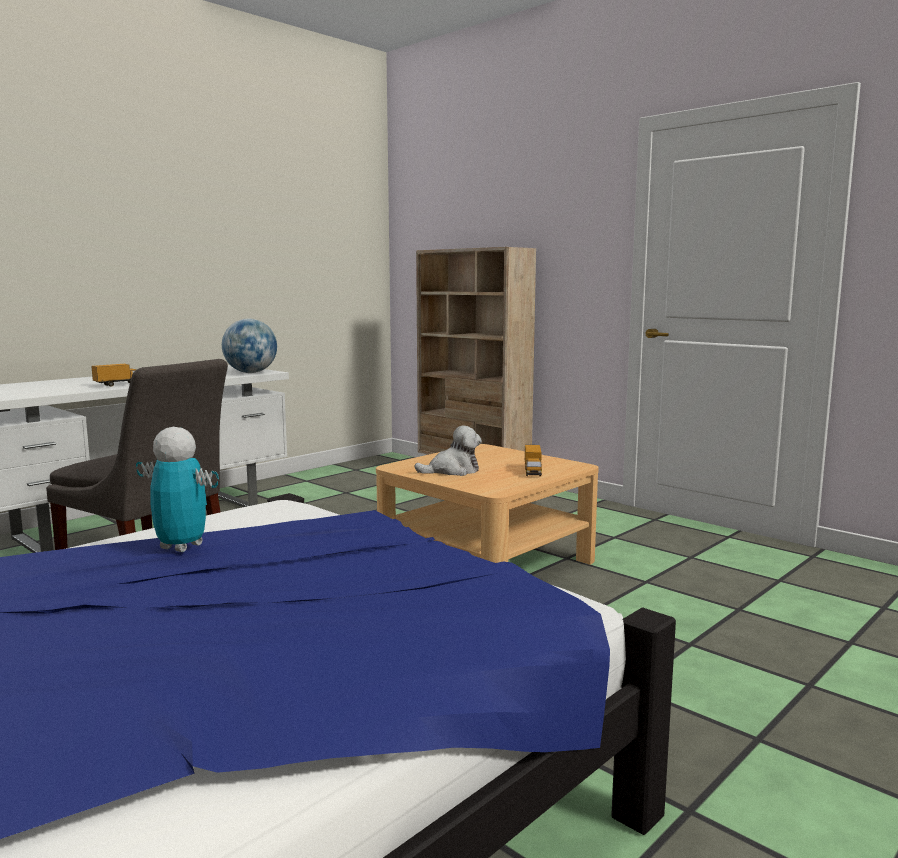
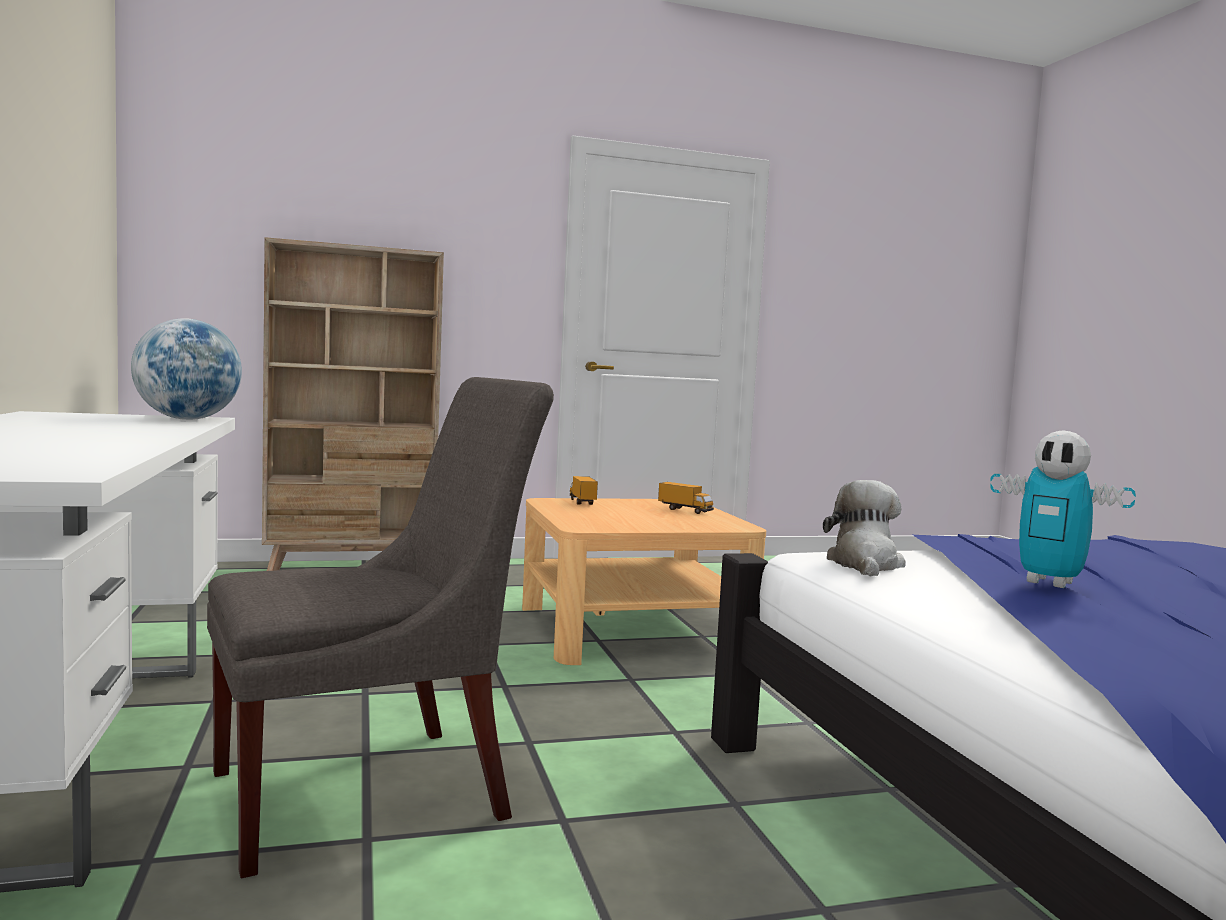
camera: 60 degrees left, 5 degrees down
toy truck [91,364,137,387] -> toy truck moved to [570,476,598,505]
toy robot [136,427,219,552] -> toy robot turned 105 degrees counterclockwise [990,431,1136,588]
plush toy [414,426,482,476] -> plush toy moved to [823,480,906,577]

